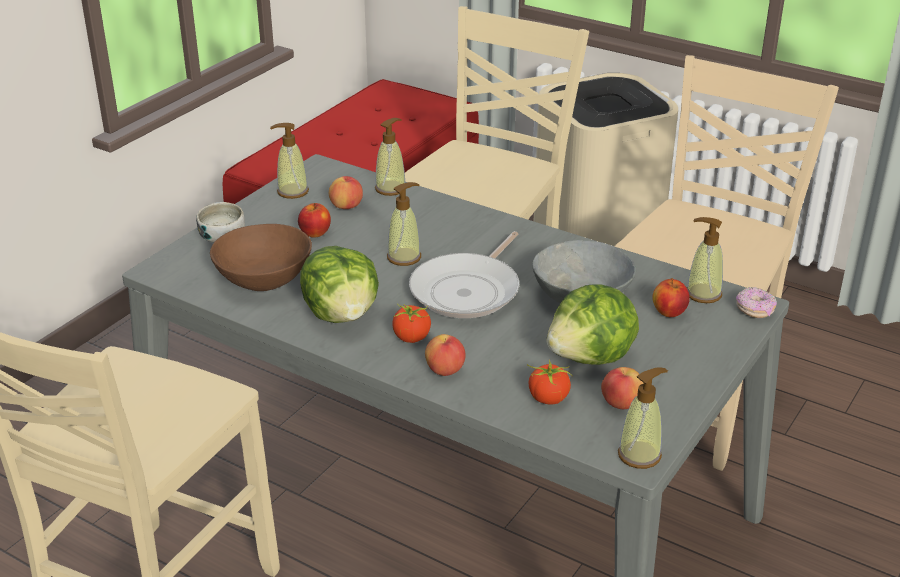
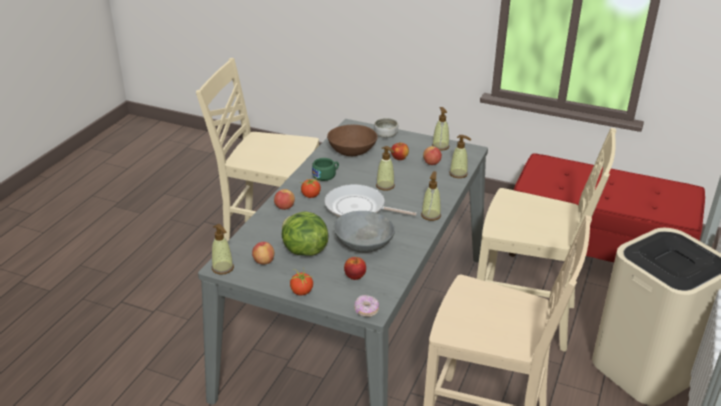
camera: 80 degrees right, 0 degrees up
lettuce [300,246,379,323] -> green cup [312,158,339,181]
tomato [527,360,573,404] -> tomato moved to [290,268,313,296]
soap dispenser [687,217,723,303] -> soap dispenser moved to [421,171,441,221]

